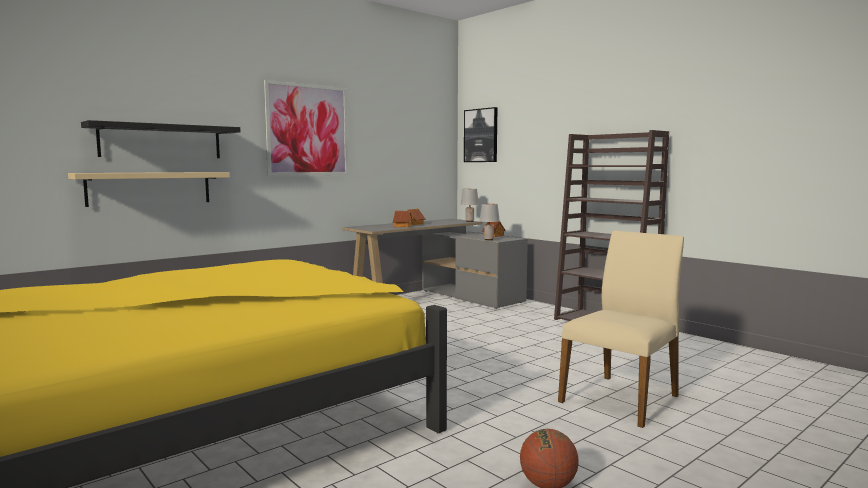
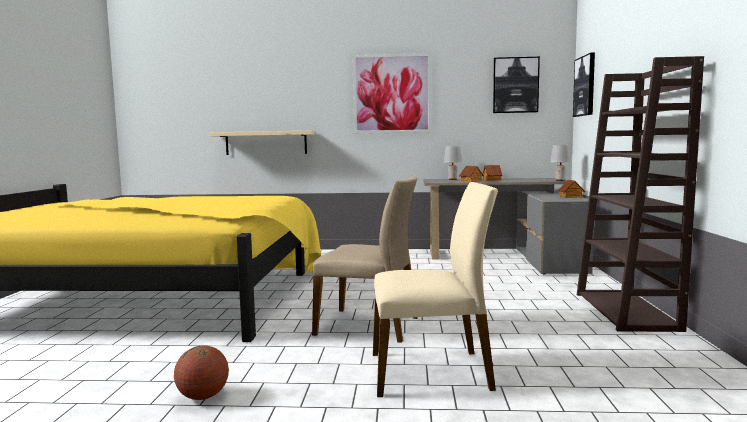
camera: 45 degrees right, 0 degrees up
black shelf [81,120,240,158] -> none
grey table lamp [480,204,500,240] -> grey table lamp moved to [444,146,462,180]
none -> beige chair [312,176,418,343]
none -> picture [493,57,540,113]

